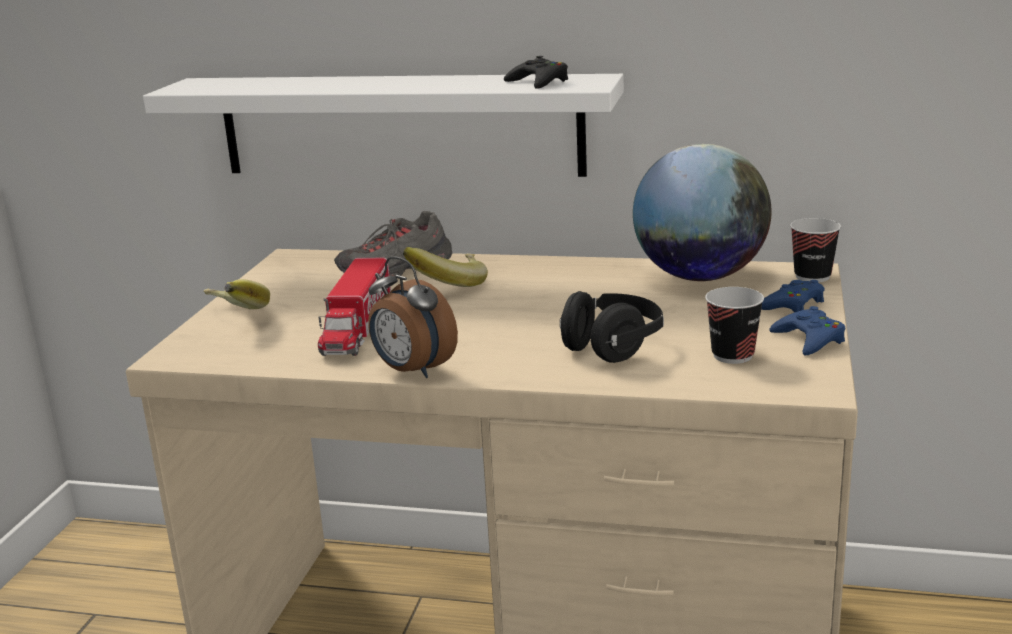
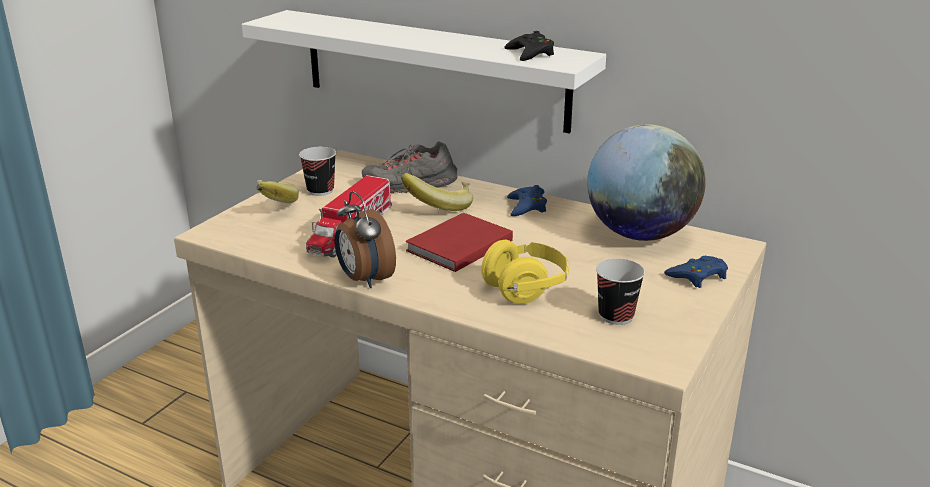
camera: 15 degrees right, 5 degrees up
black headphones [560,291,664,363] -> yellow headphones [481,240,570,304]
blue game controller [769,306,845,355] -> blue game controller moved to [507,185,547,216]
cup [790,218,841,282] -> cup moved to [299,147,336,196]
none -> red book [406,213,513,272]

